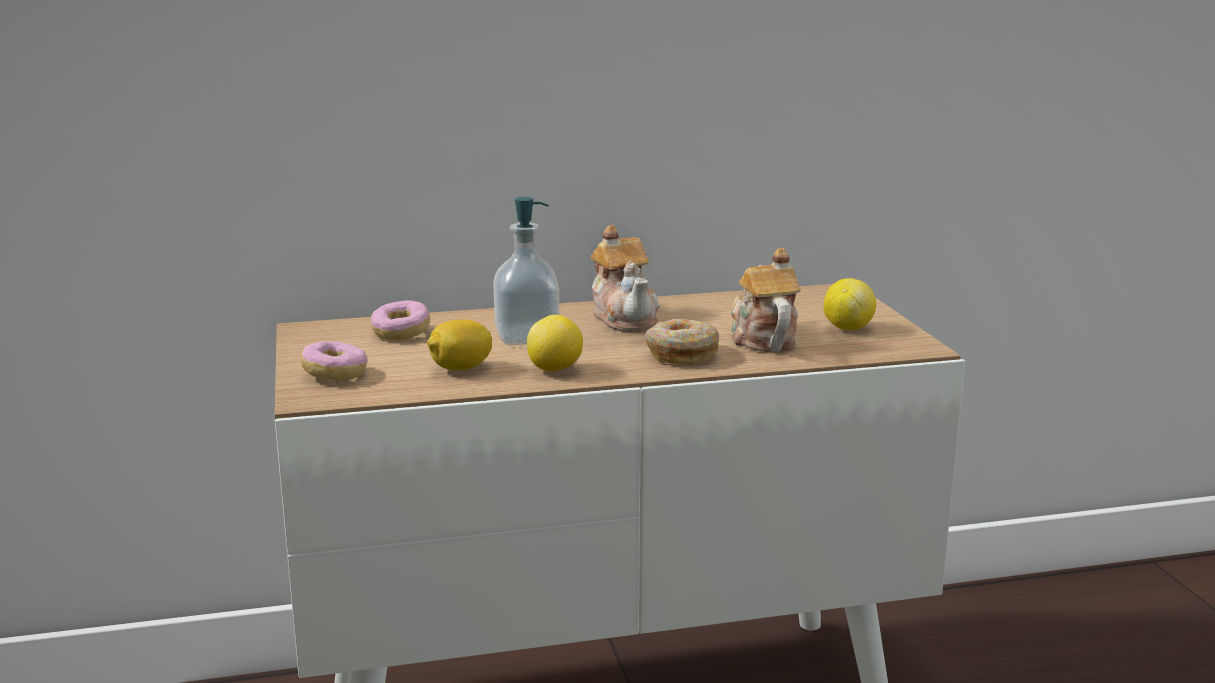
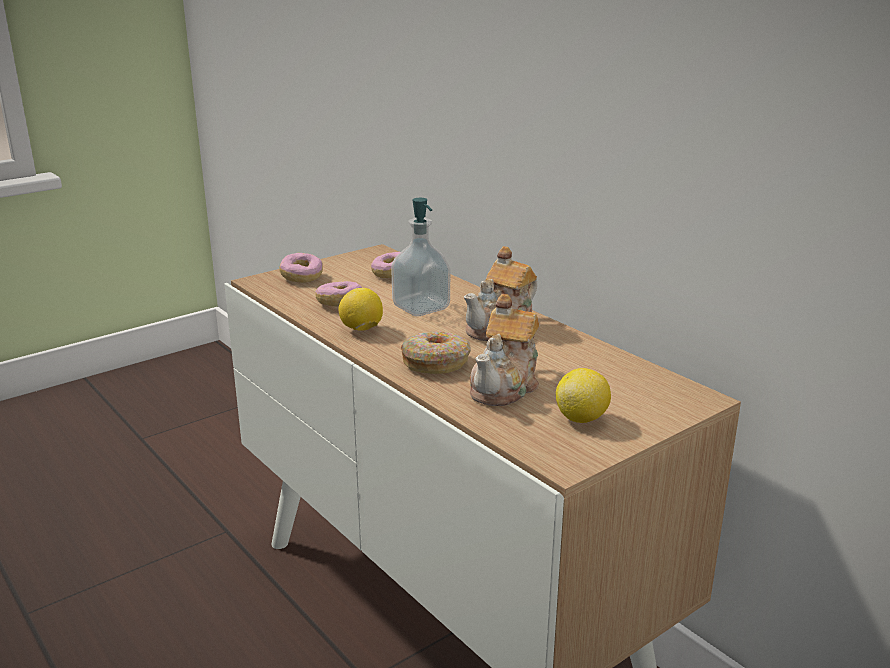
camera: 65 degrees right, 5 degrees up
lemon [427,320,492,371] -> donut [316,281,362,307]
teapot [731,248,801,352] -> teapot turned 150 degrees clockwise [470,294,539,406]

